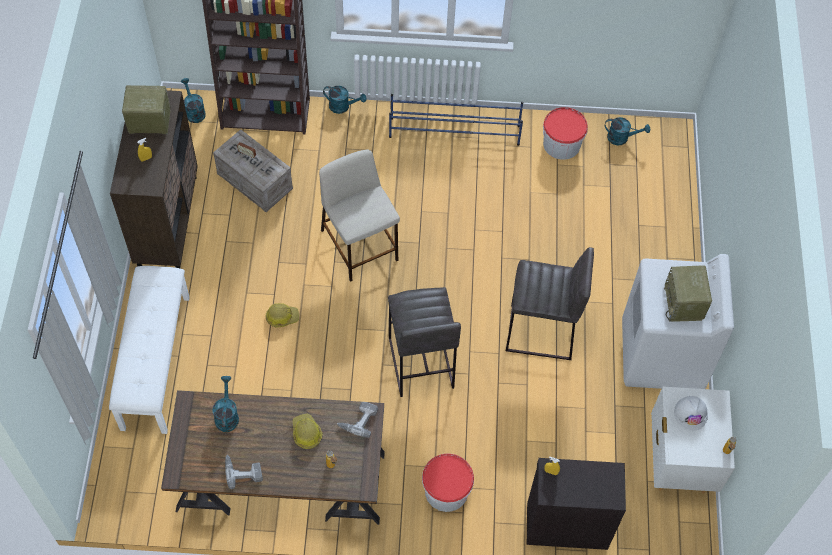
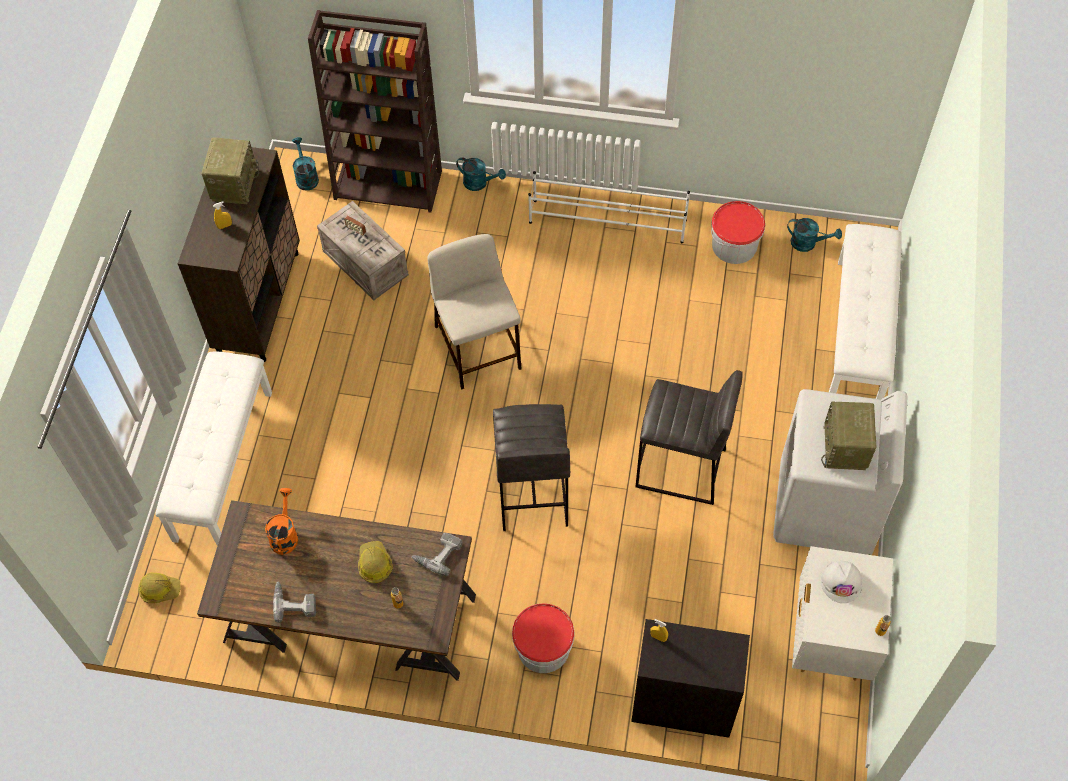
camera: 10 degrees right, 0 degrees up
radio [122,85,171,134] -> radio turned 90 degrees clockwise [201,137,259,204]
turquoise watering can [212,376,239,432] -> orange watering can [265,488,298,555]
hard hat [265,303,299,328] -> hard hat moved to [138,573,181,603]
blue shoe rack [389,94,523,146] -> white shoe rack [528,171,690,243]
none -> white bench [829,224,902,400]

